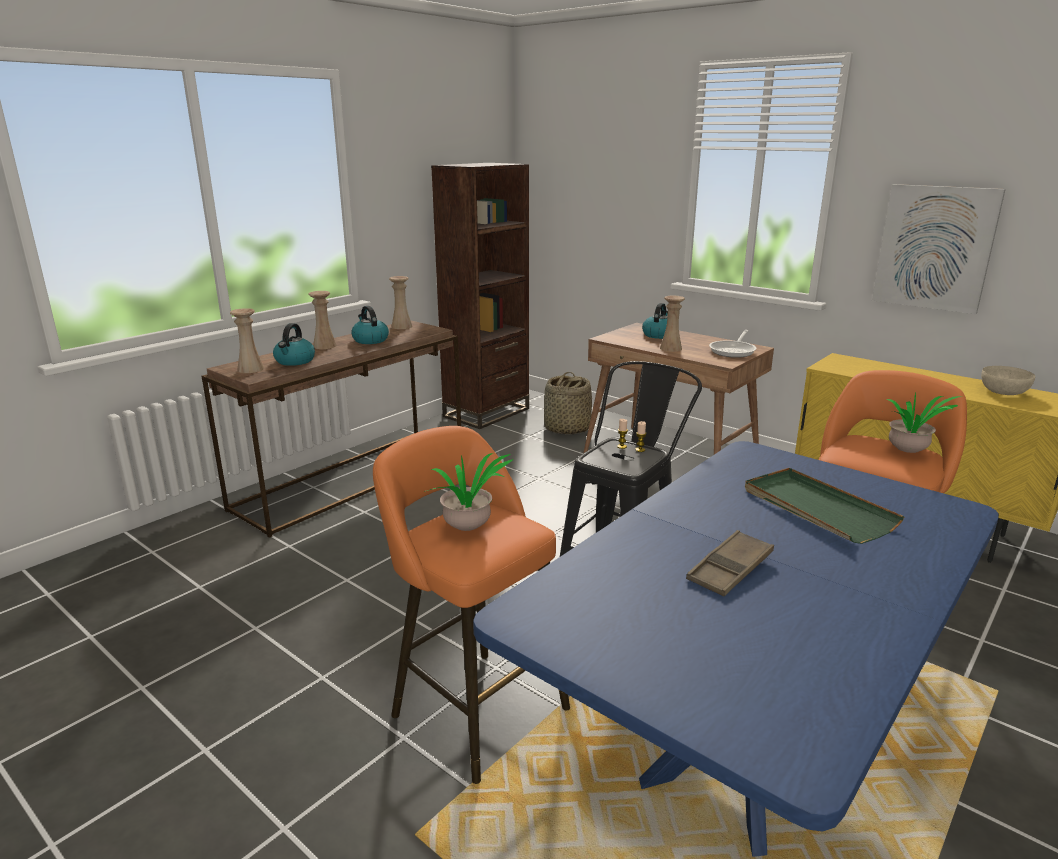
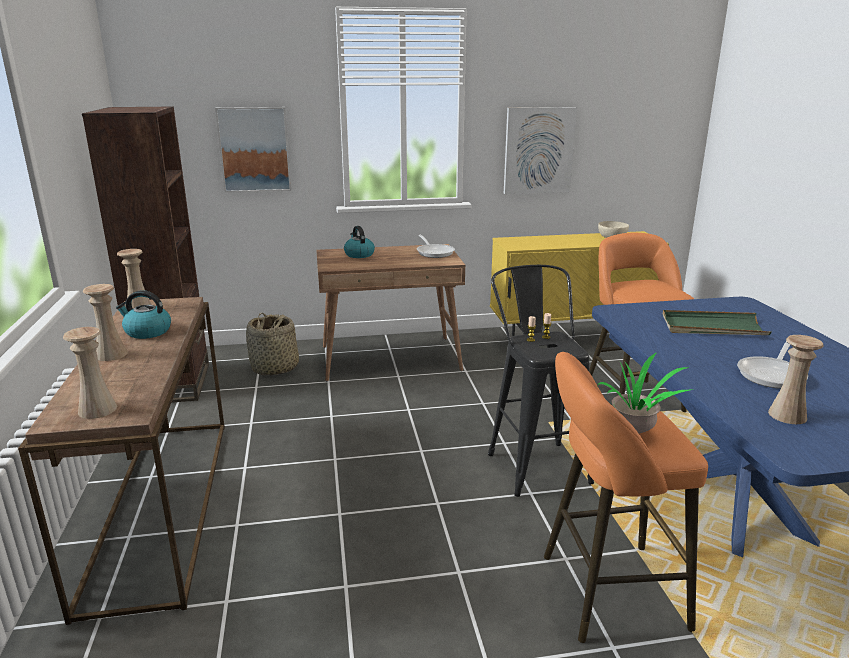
camera: 50 degrees left, 0 degrees up
kettle [273,323,315,366] -> none
beige vase [660,296,685,352] -> beige vase moved to [768,335,824,424]
brown tray [686,530,774,597] -> frying pan [737,341,808,389]
potted plant [887,392,961,453] -> none
none -> picture [215,107,291,193]

